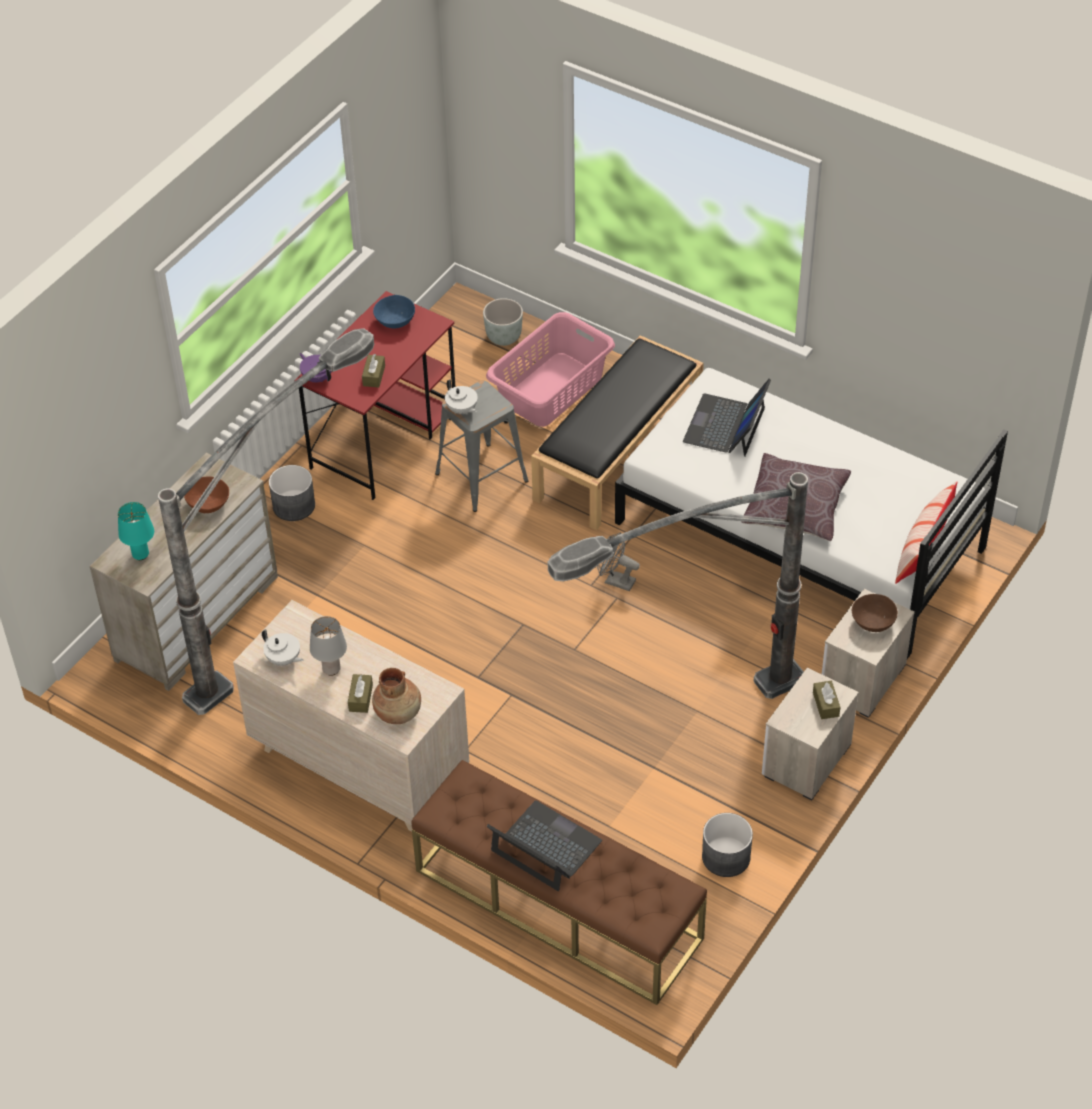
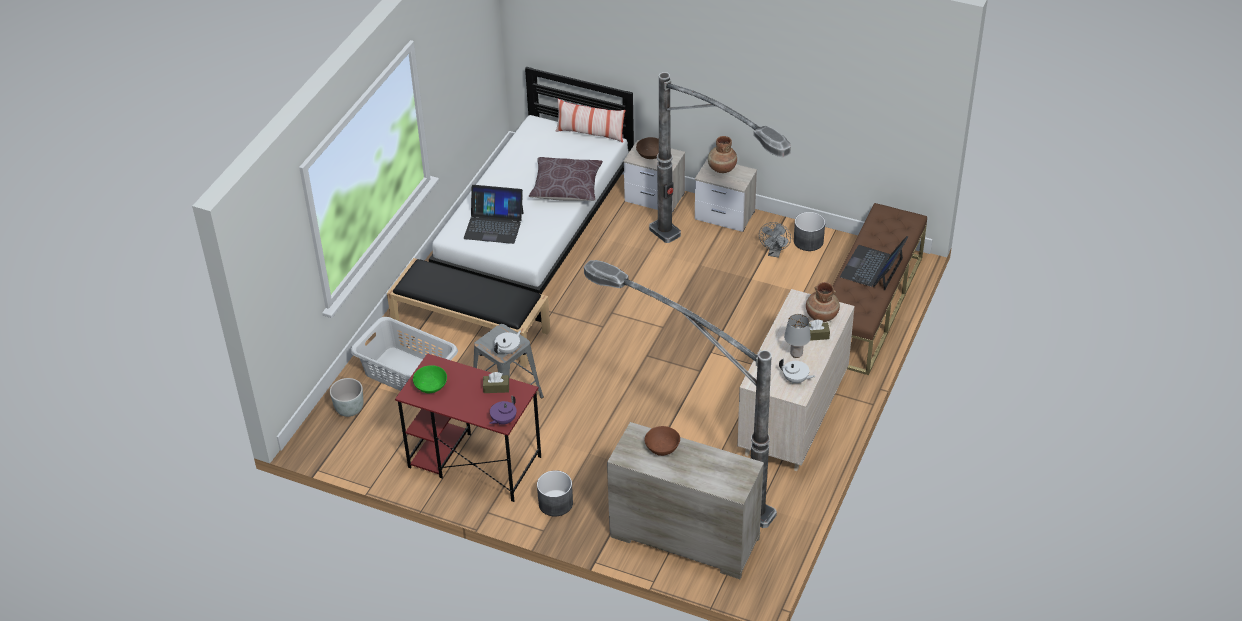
camera: 100 degrees left, 5 degrees down
turquoise table lamp [118,502,154,560] -> none
white teapot [262,629,304,666] -> white teapot turned 90 degrees clockwise [779,359,815,384]
blue bowl [373,295,415,328] -> green bowl [413,365,447,393]
pink laundry basket [486,312,615,427] -> grey laundry basket [351,317,458,391]
grey fan [597,533,640,591] -> grey fan moved to [759,222,791,258]
brown tissue box [813,681,840,719] -> brown vase [708,136,737,173]

